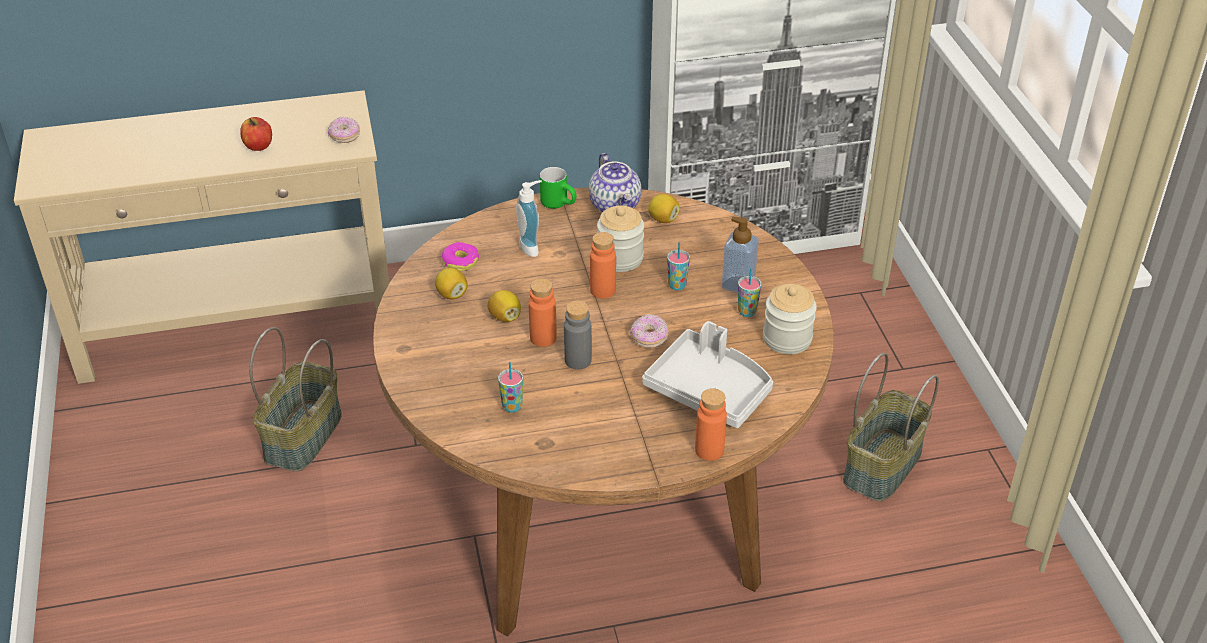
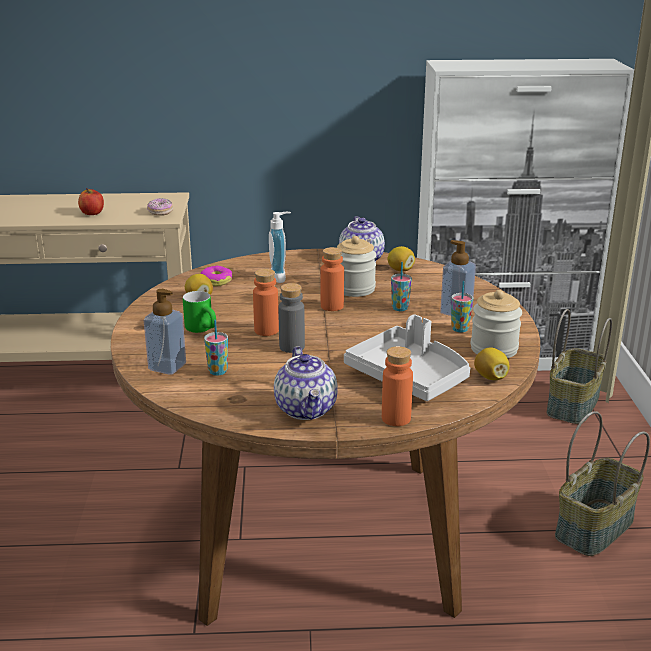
camera: 10 degrees right, 15 degrees down
basket [249,327,342,471] -> basket moved to [547,309,612,424]
lemon [487,290,521,322] -> lemon moved to [474,347,510,380]
green mug [540,167,577,209] -> green mug moved to [183,291,216,333]
donut [630,314,668,348] -> none
none -> soap dispenser [144,289,186,375]
none -> teapot [274,346,338,420]

